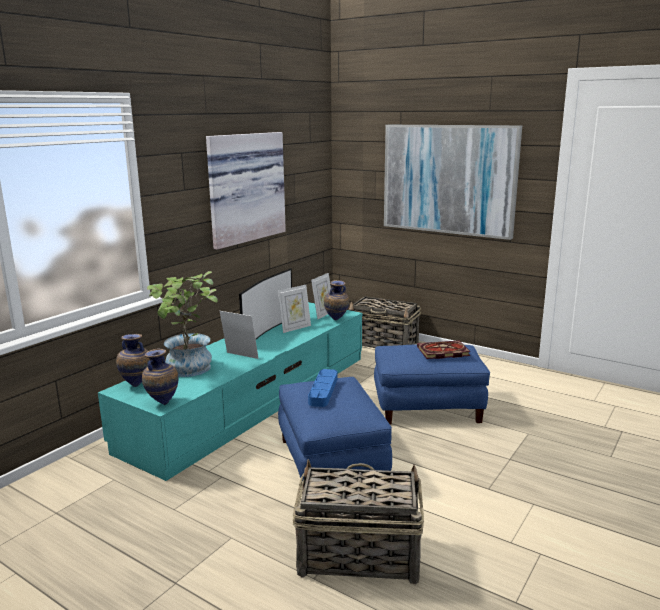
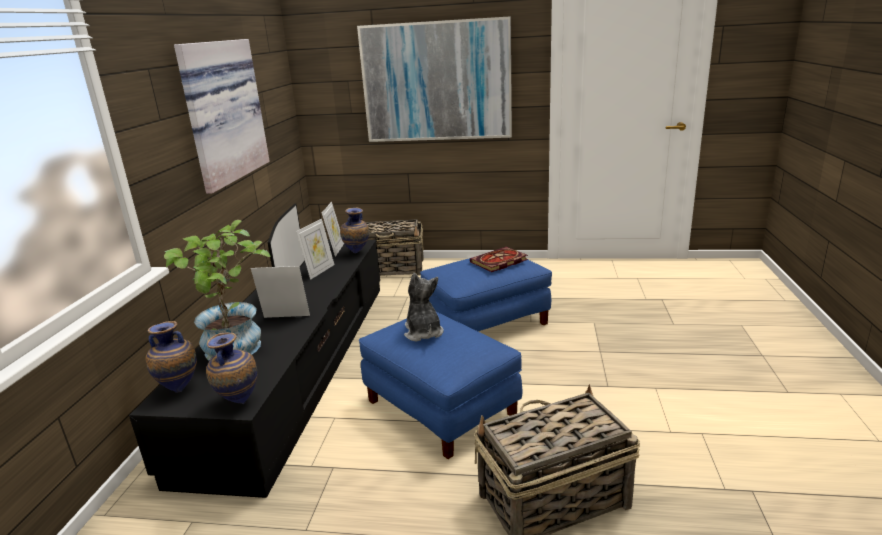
camera: 25 degrees left, 5 degrees up
turquoise tv stand [98,302,363,481] -> black tv stand [129,240,380,498]
blue tray [308,369,338,407] -> plush toy [404,273,444,341]

